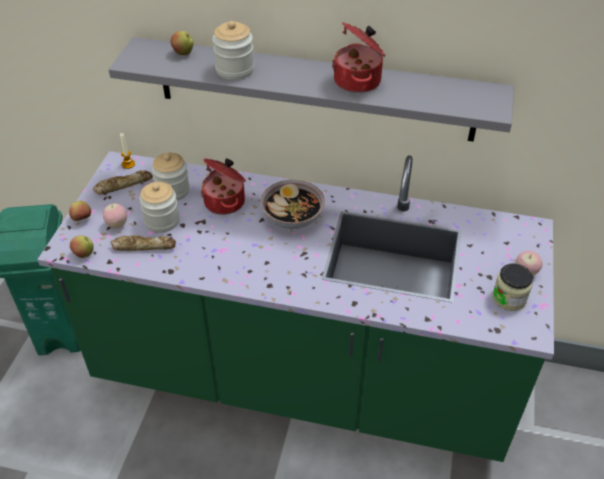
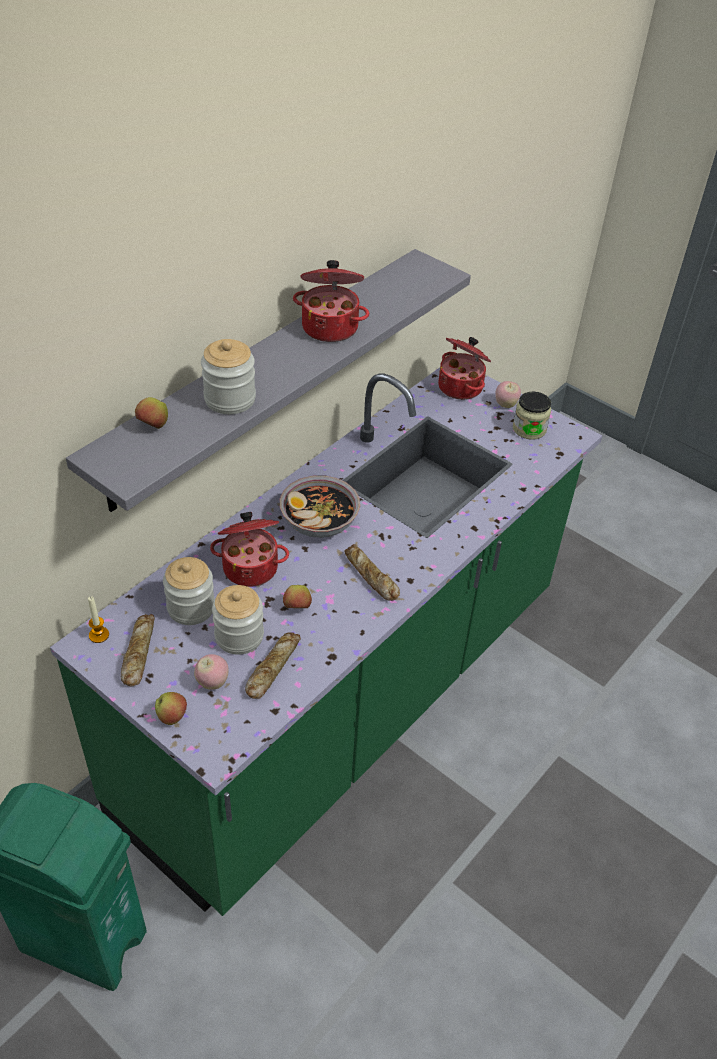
camera: 65 degrees left, 0 degrees up
apple [70,235,93,258] -> apple moved to [283,585,312,608]
none -> bread [344,544,400,601]
none -> cooking pot [438,337,491,400]

